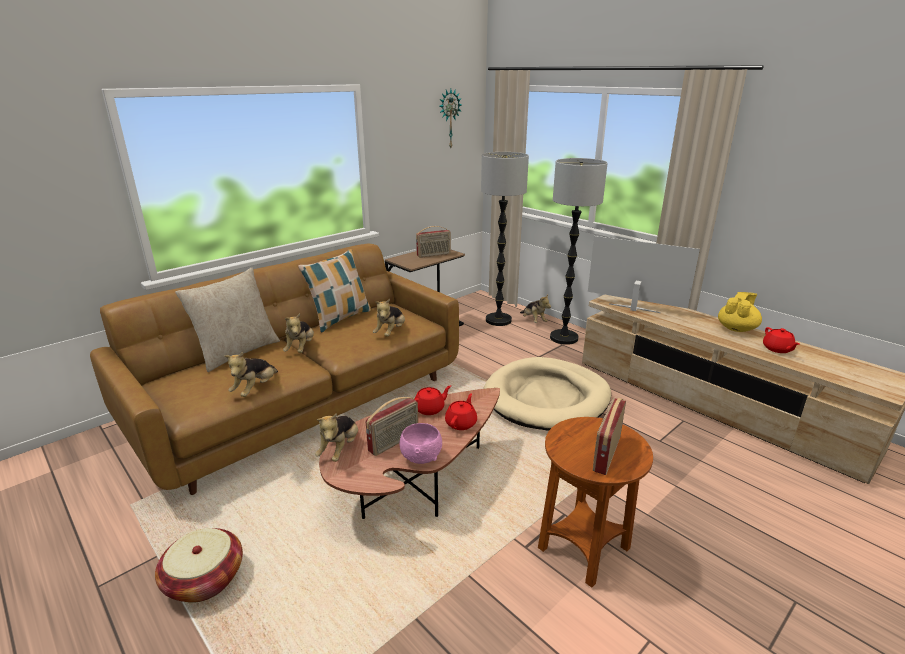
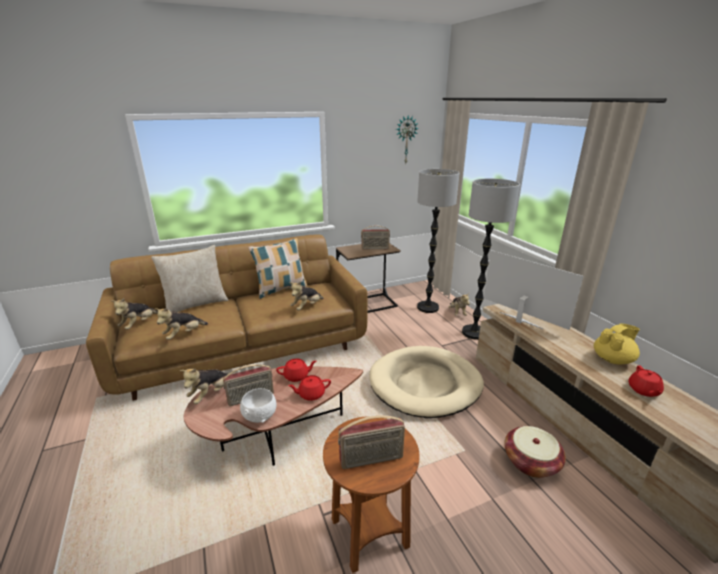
camera: 20 degrees right, 0 degrees up
basket [155,528,243,603] -> basket moved to [504,426,566,478]
plush toy [283,313,314,353] -> plush toy moved to [111,298,158,330]
pink bowl [400,423,442,464] -> white bowl [240,388,276,423]
red teapot [445,393,477,430] -> red teapot turned 150 degrees counterclockwise [288,375,331,401]
radio [593,398,626,475] -> radio turned 150 degrees counterclockwise [338,415,405,469]

